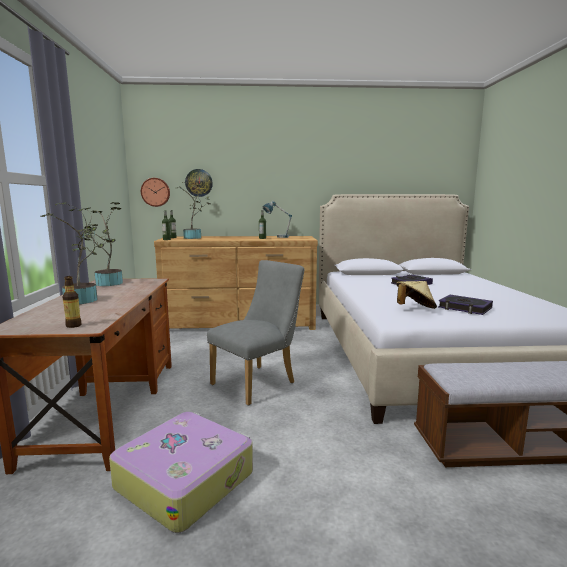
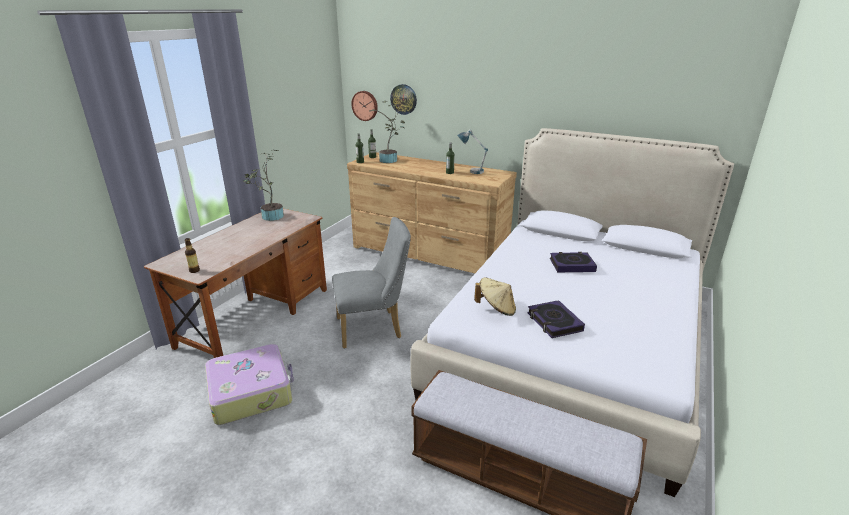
camera: 30 degrees right, 15 degrees up
potted plant [40,202,112,304] -> none

